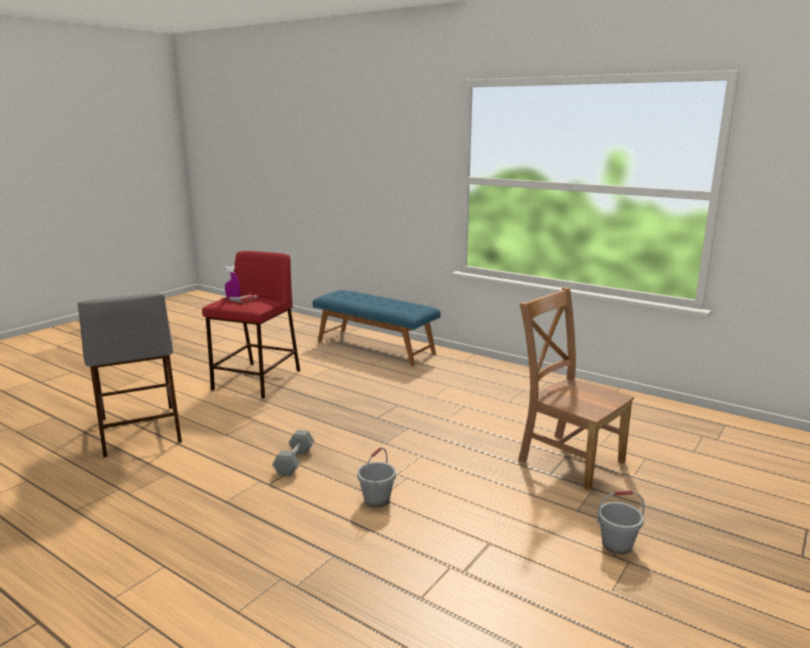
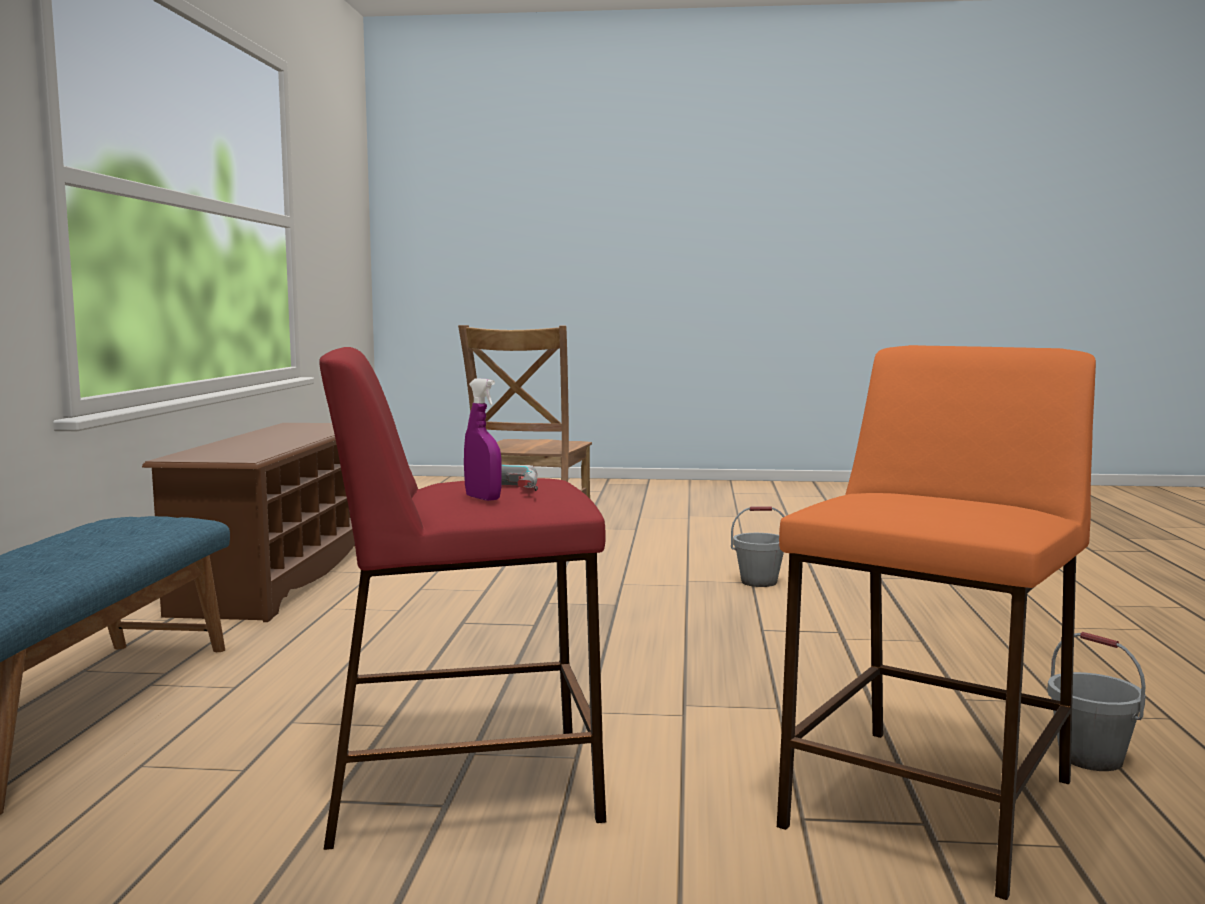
camera: 120 degrees left, 10 degrees down
grey stool [78,293,182,458] -> orange stool [777,345,1096,900]
grey dumbbell [272,430,314,476] -> none
grey bucket [597,491,645,555] -> grey bucket moved to [1047,632,1146,771]
none -> brown shoe rack [142,423,355,622]

